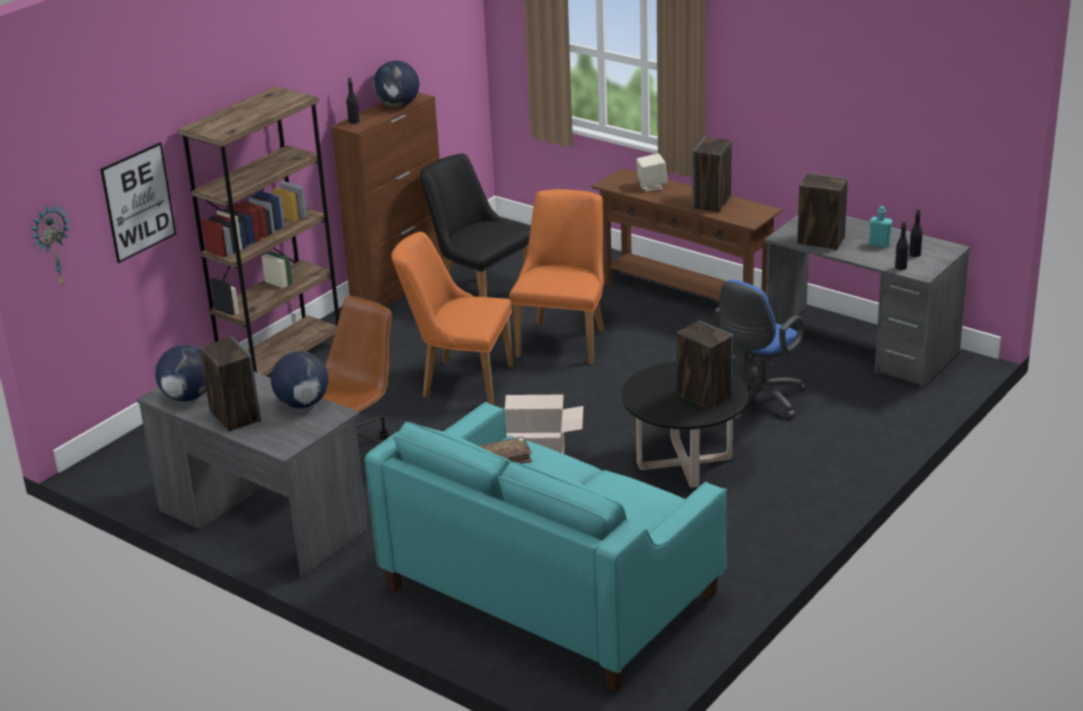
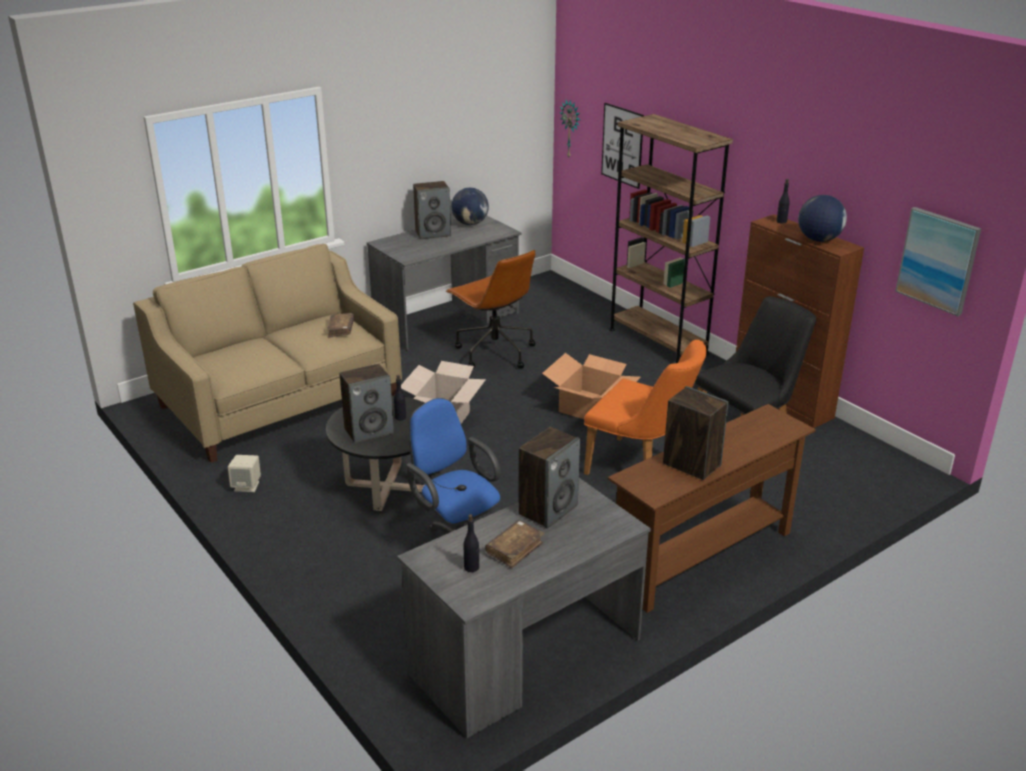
camera: 105 degrees right, 0 degrees up
globe [271,351,329,408] -> none
turquoise sofa [365,402,727,692] -> beige sofa [133,244,402,463]
orange chair [391,232,514,405] -> cardboard box [542,353,641,419]
beige speaker [636,153,667,191] -> beige speaker moved to [228,455,261,492]
turquoise bottle [869,206,892,248] -> brown book [485,520,544,568]
black bottle [895,221,908,270] -> black bottle moved to [394,375,406,421]
none -> picture [895,207,981,316]

